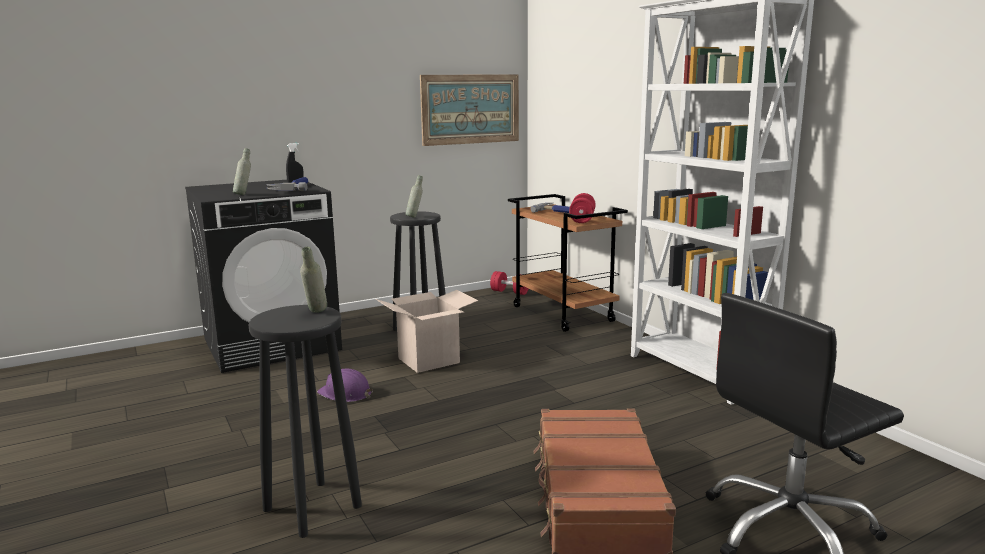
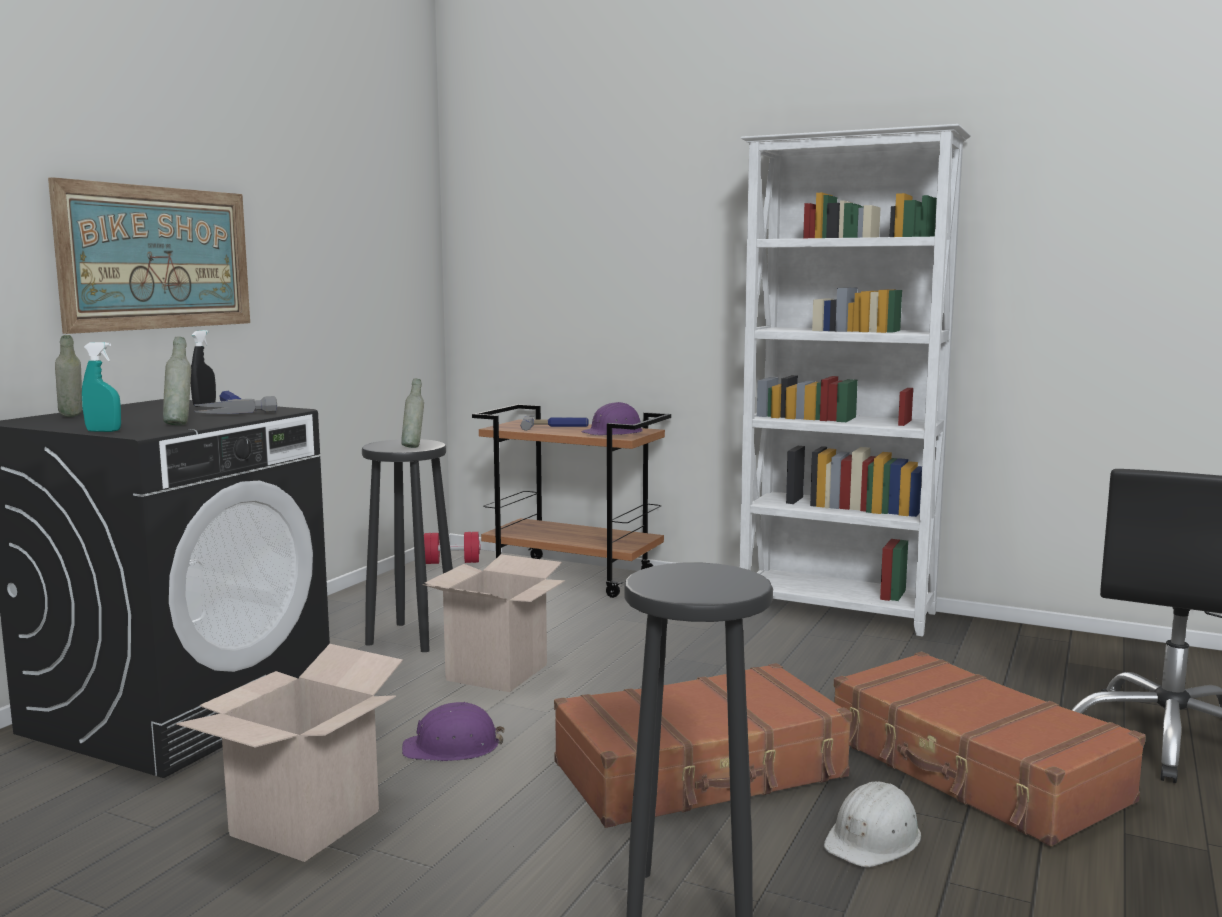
camera: 35 degrees left, 5 degrees down
grey bottle [300,247,327,313] -> grey bottle moved to [55,335,82,417]
picture [420,74,519,146] -> picture moved to [48,177,250,334]
red dumbbell [569,193,596,223] -> purple hard hat [581,402,643,435]
none -> turquoise spray bottle [82,342,121,432]
none -> cardboard box [176,644,403,862]
none -> brown suitcase [554,663,852,828]
none -> white hard hat [824,781,921,867]

